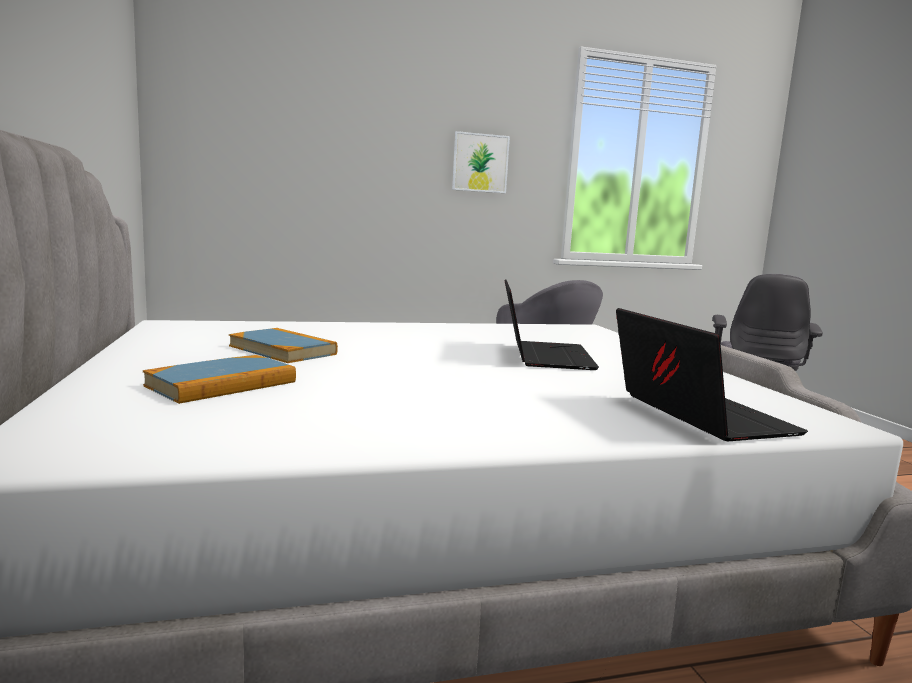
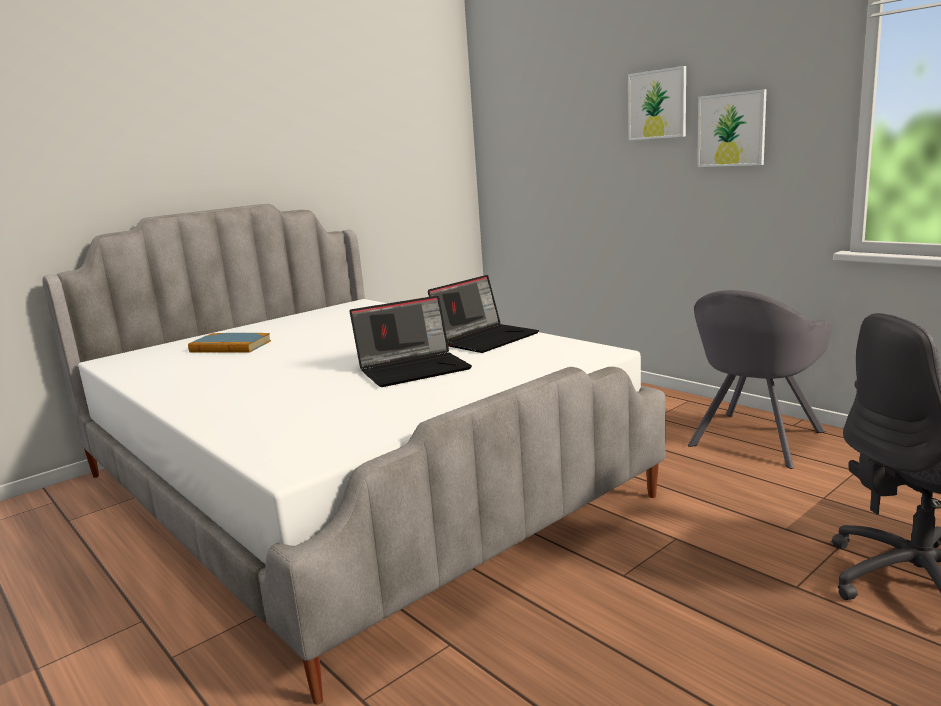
camera: 65 degrees right, 5 degrees up
book [229,328,338,363] -> none
laptop [616,308,808,441] -> laptop moved to [428,275,539,353]
none -> picture [628,66,686,140]

